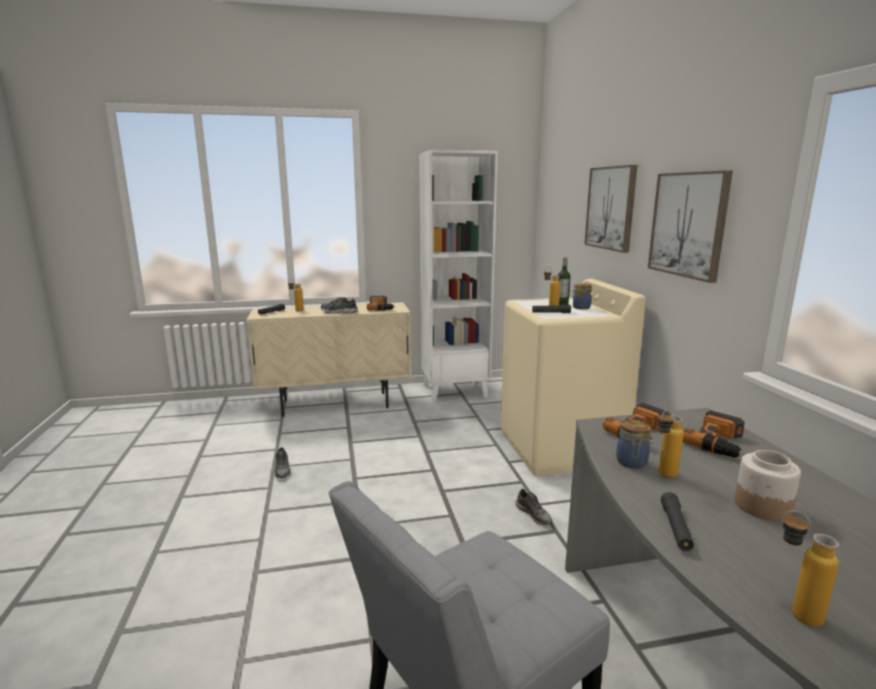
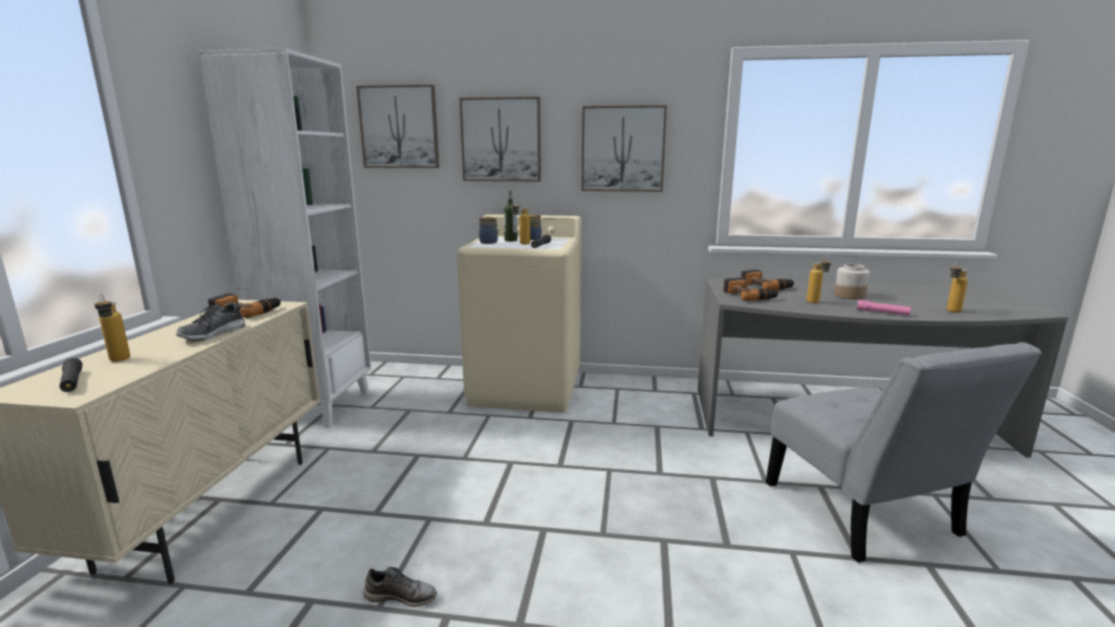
camera: 70 degrees left, 0 degrees up
grey shoe [516,489,553,525] -> none
jar [616,419,651,469] -> jar moved to [479,217,498,244]
black flashlight [661,492,694,551] -> pink flashlight [857,300,911,316]
none -> picture [356,85,439,168]

